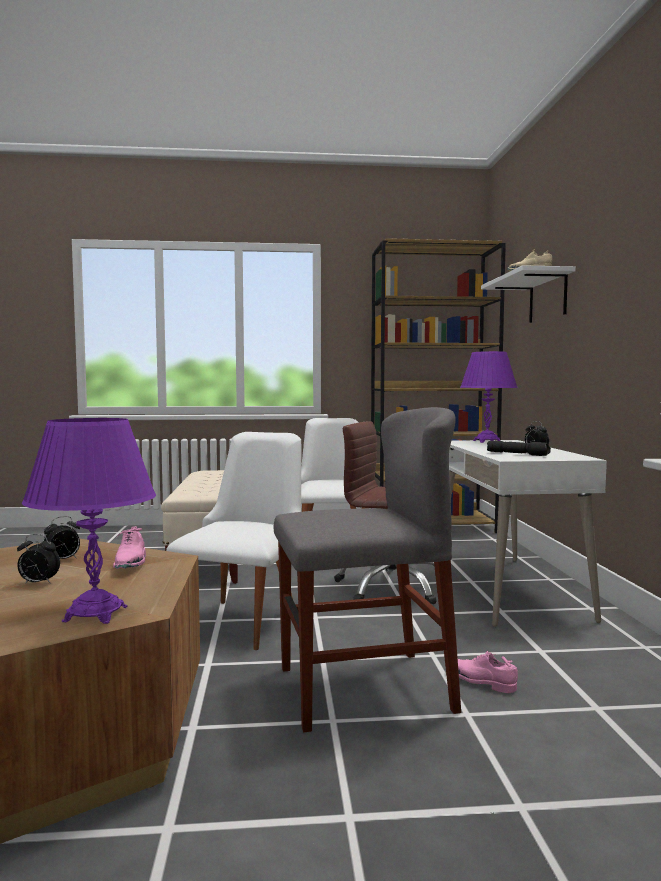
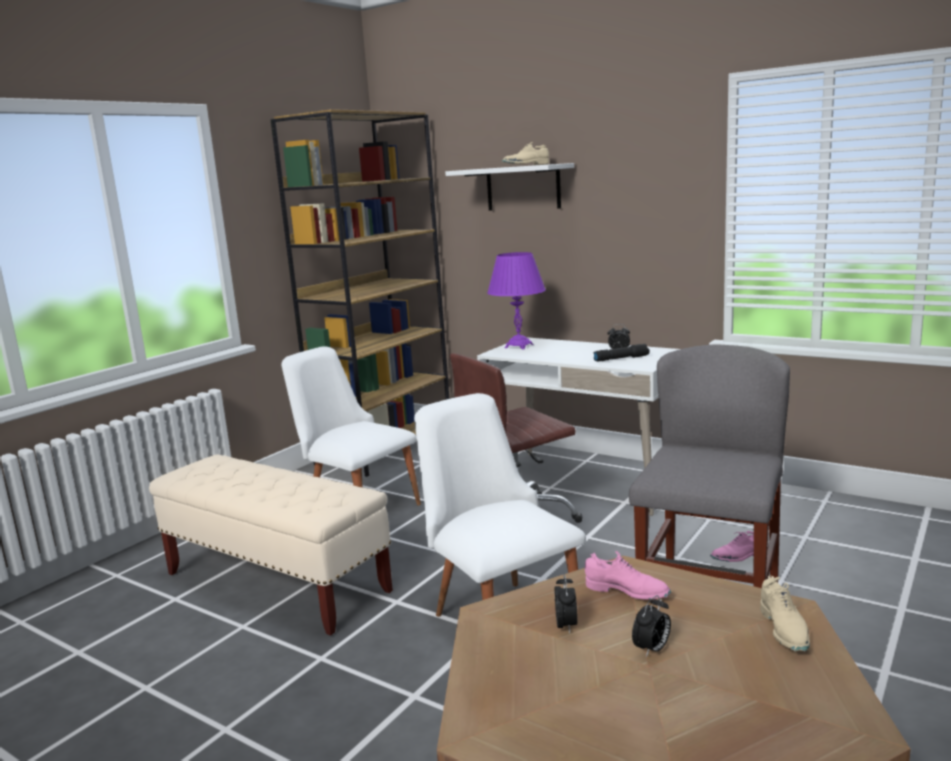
camera: 50 degrees left, 10 degrees up
purple table lamp [22,418,156,624] -> beige shoe [760,575,810,652]

